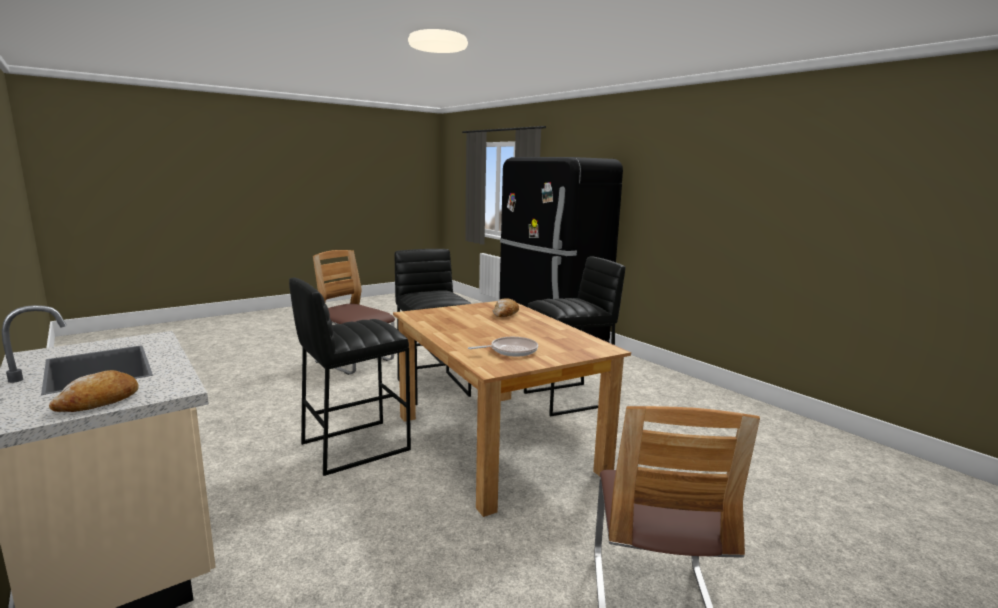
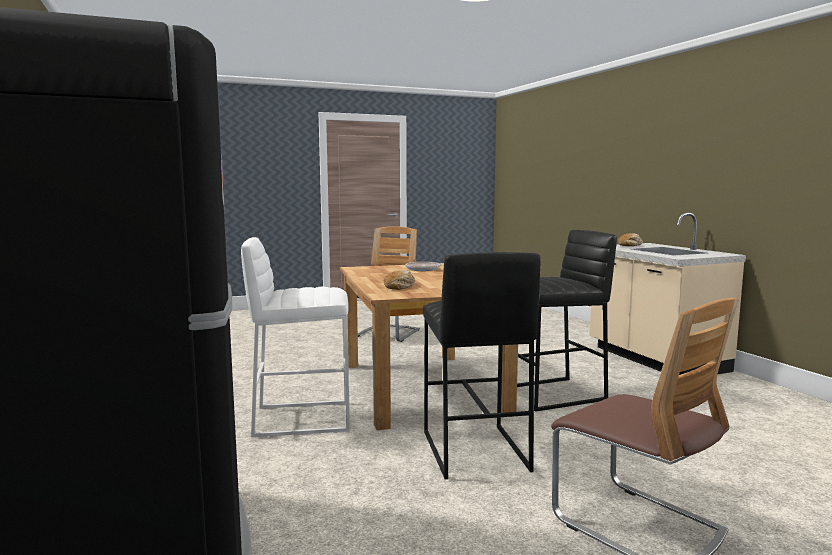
camera: 165 degrees left, 5 degrees down
black stool [524,256,625,417] -> white stool [241,237,350,437]

